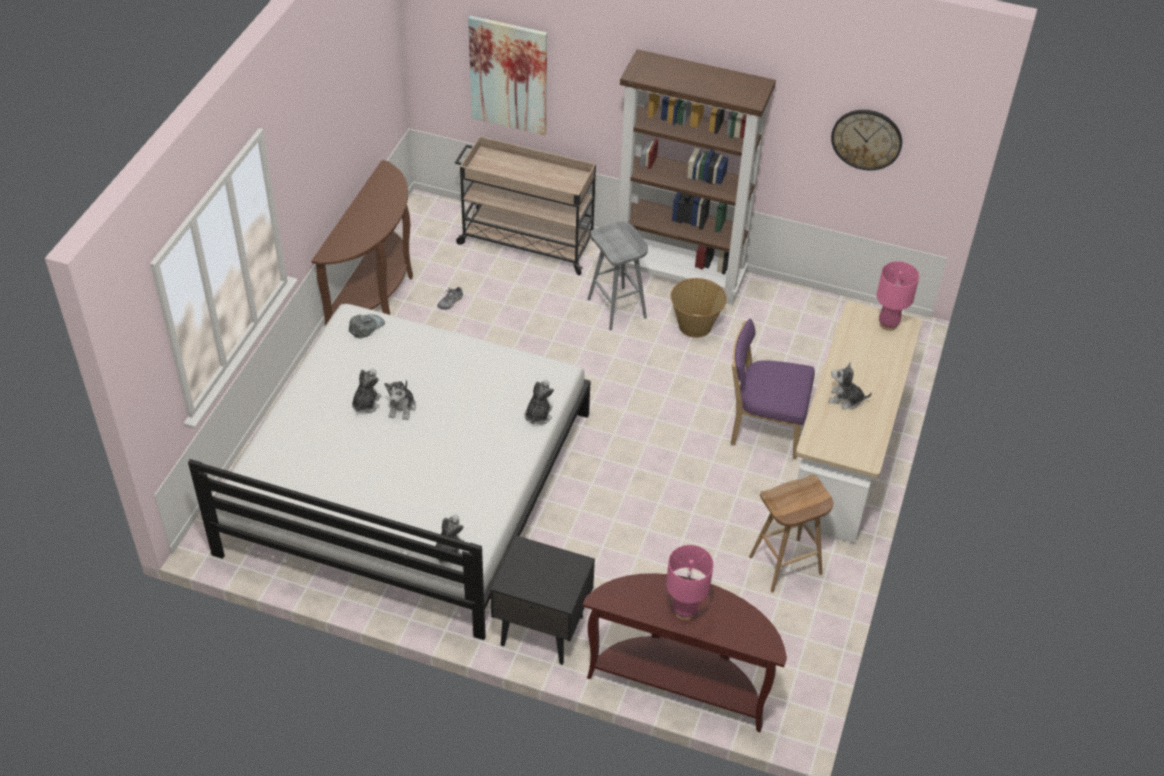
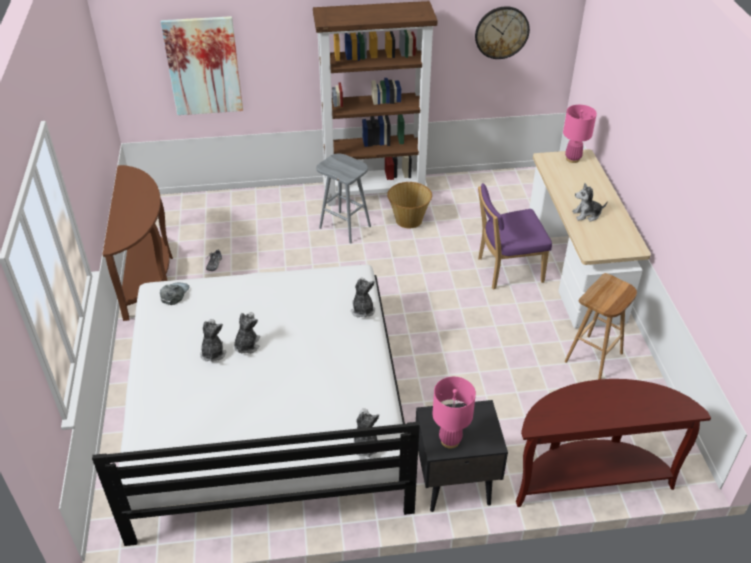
camera: 25 degrees left, 5 degrees down
plush toy [384,380,416,420] -> plush toy turned 150 degrees counterclockwise [234,312,260,354]
beige cart [455,136,596,275] -> none
pink table lamp [666,545,713,620] -> pink table lamp moved to [432,377,476,449]

